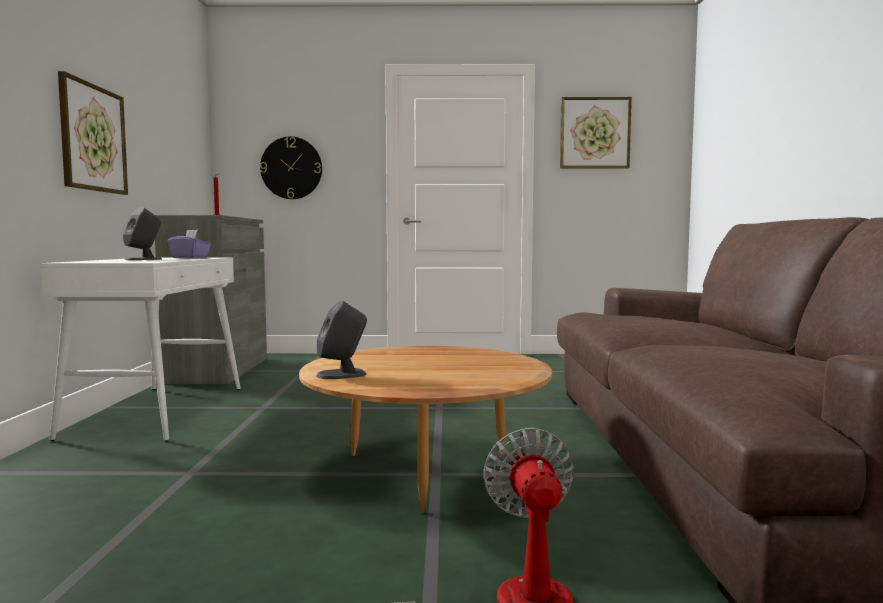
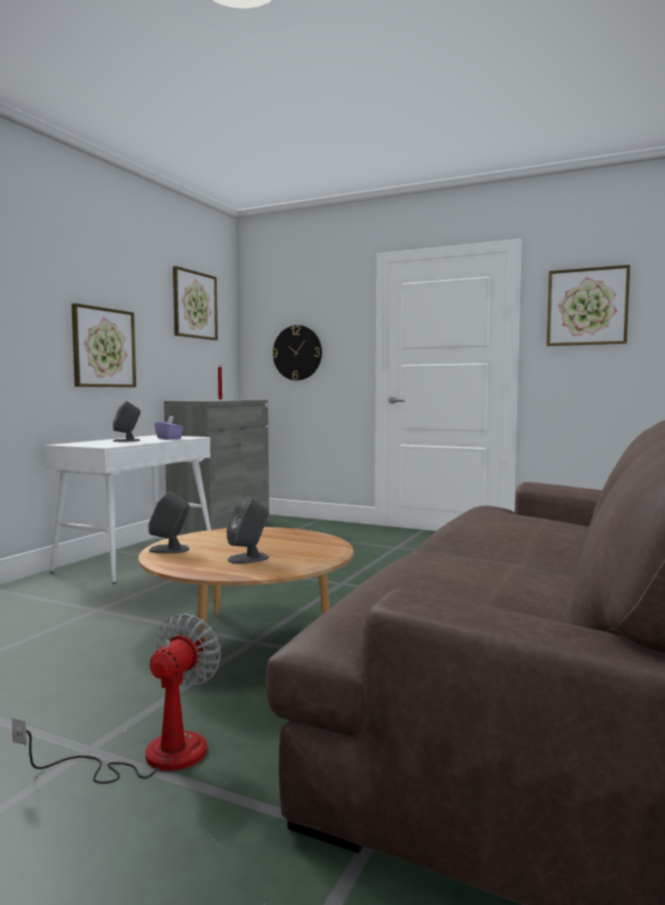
camera: 25 degrees right, 0 degrees up
none -> picture [173,266,218,340]
none -> grey speaker [227,497,269,564]

